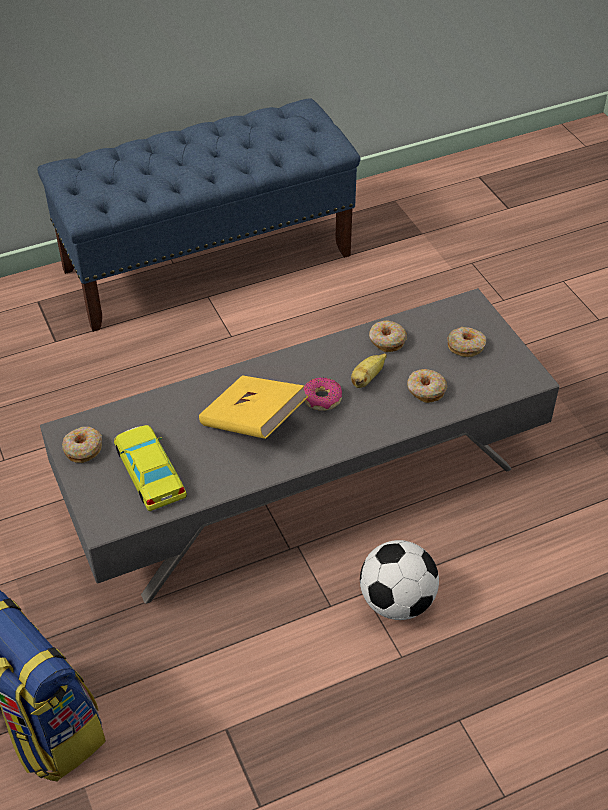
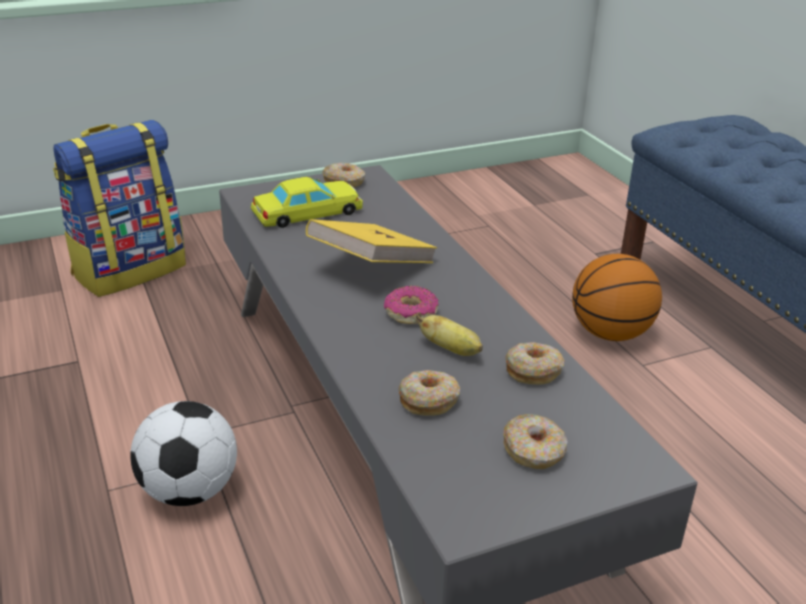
camera: 90 degrees right, 15 degrees down
none -> basketball [572,254,662,341]

